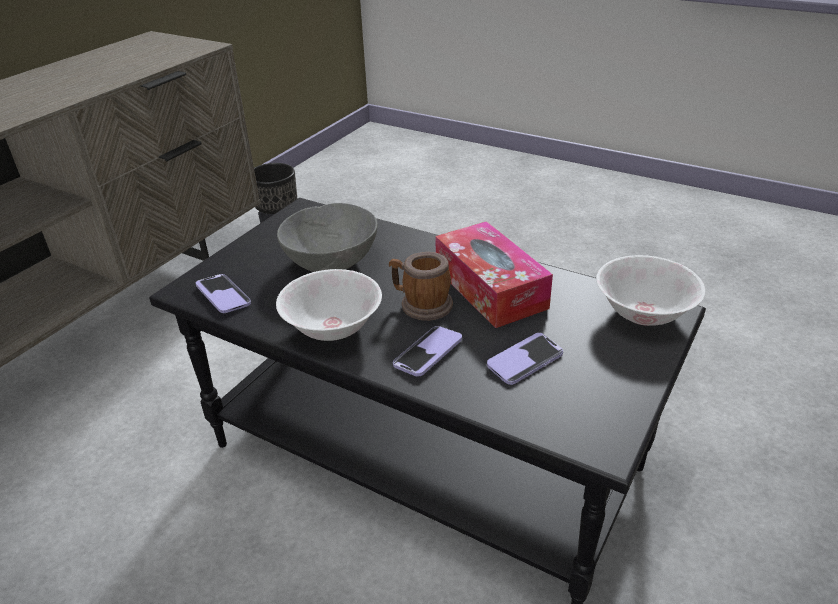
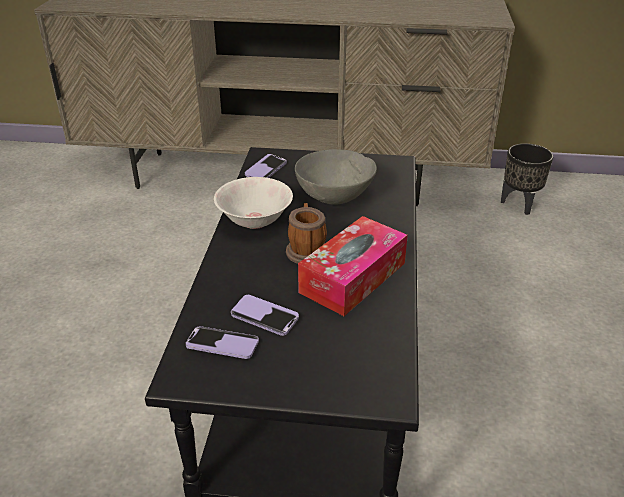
camera: 65 degrees right, 0 degrees up
phone [393,326,462,377] -> phone moved to [186,326,259,359]
white bowl [596,255,706,326] -> none

